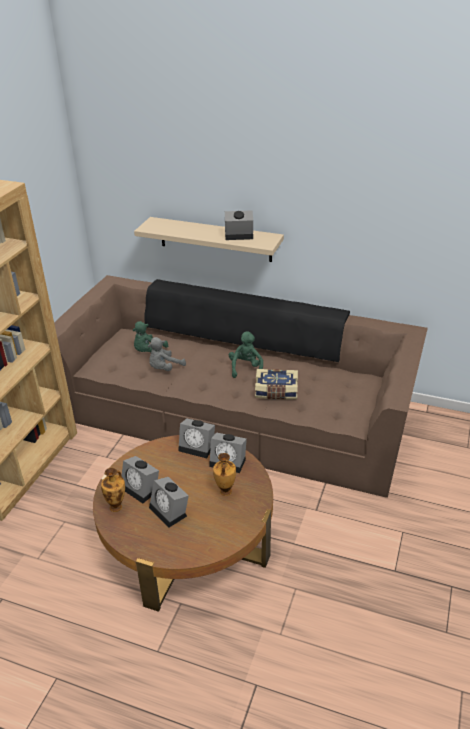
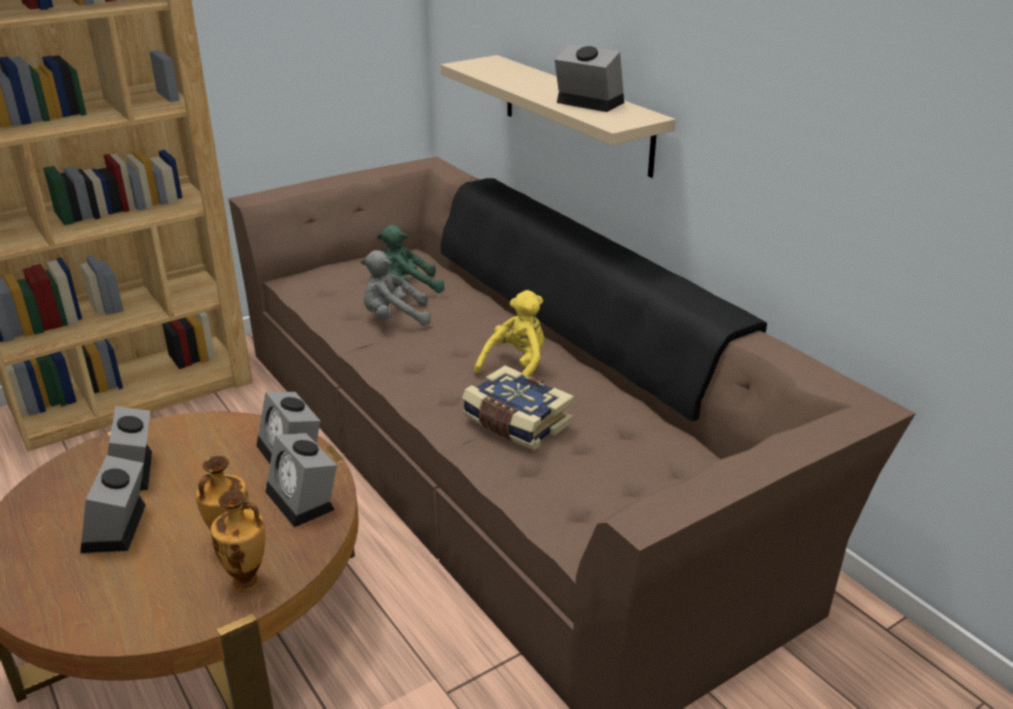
camera: 35 degrees right, 5 degrees down
vase [101,468,125,512] -> vase moved to [211,490,265,591]
green plush toy [229,331,263,378] -> yellow plush toy [474,290,544,377]

